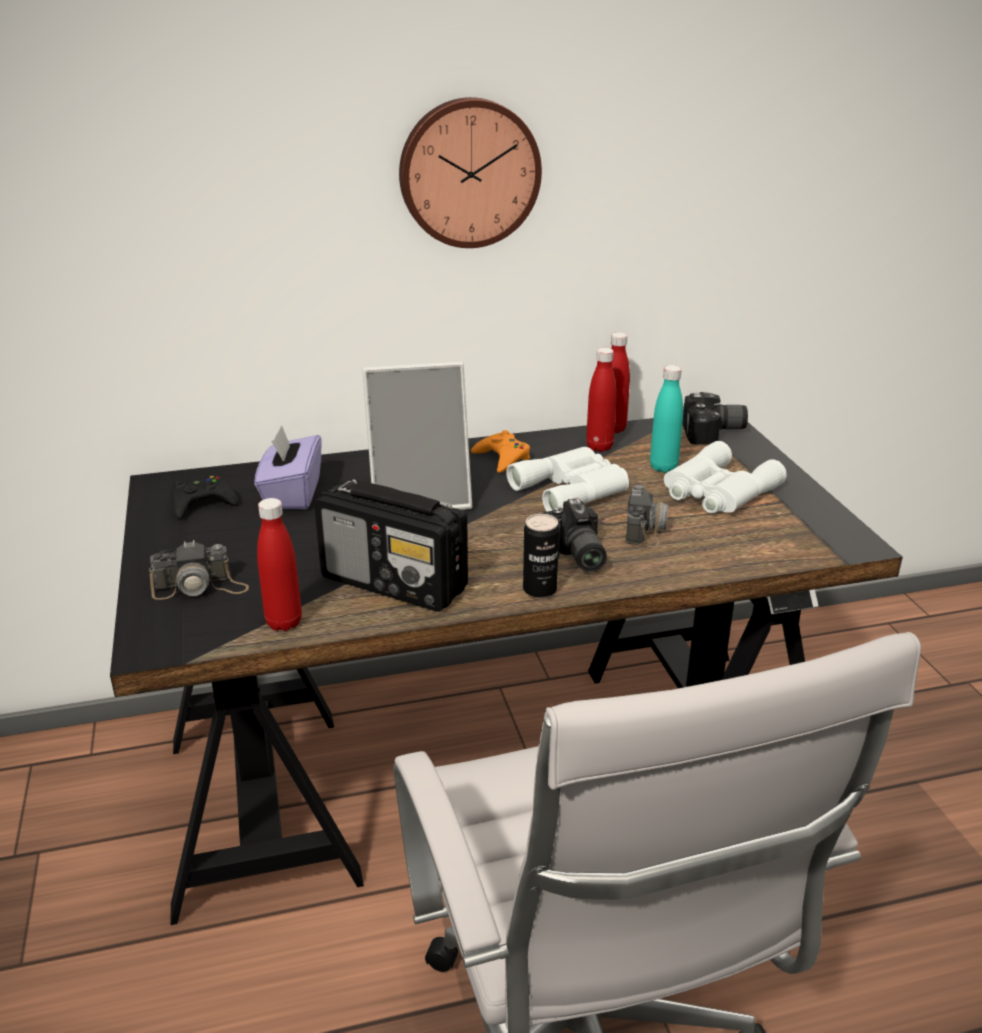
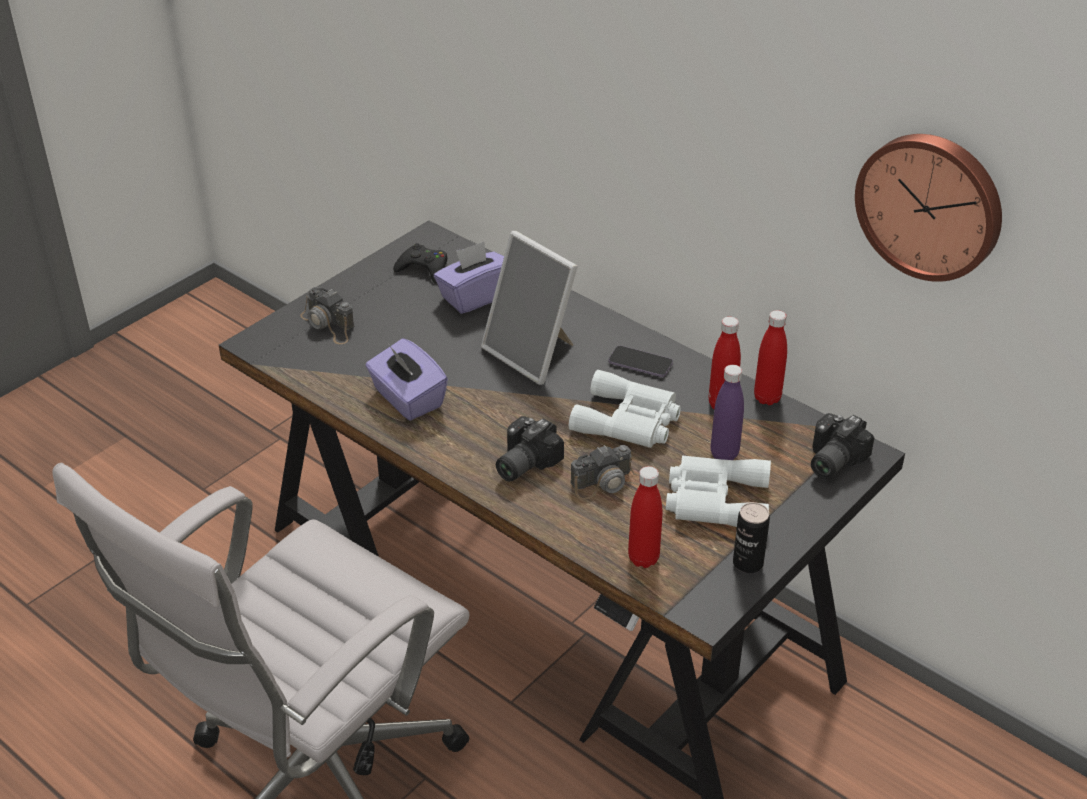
camera: 55 degrees right, 10 degrees up
red bottle [257,498,302,631] -> red bottle moved to [628,466,663,568]
radio [314,479,468,612] -> purple tissue box [365,338,448,421]
wall clock [399,97,542,248] -> wall clock moved to [855,134,1002,282]
orange game controller [471,430,530,473] -> phone [609,346,673,377]
can [523,514,559,598] -> can moved to [733,502,770,573]
turquoise bottle [650,365,683,473] -> purple bottle [711,365,744,460]
camera [682,392,748,444] -> camera turned 75 degrees clockwise [811,413,874,479]

